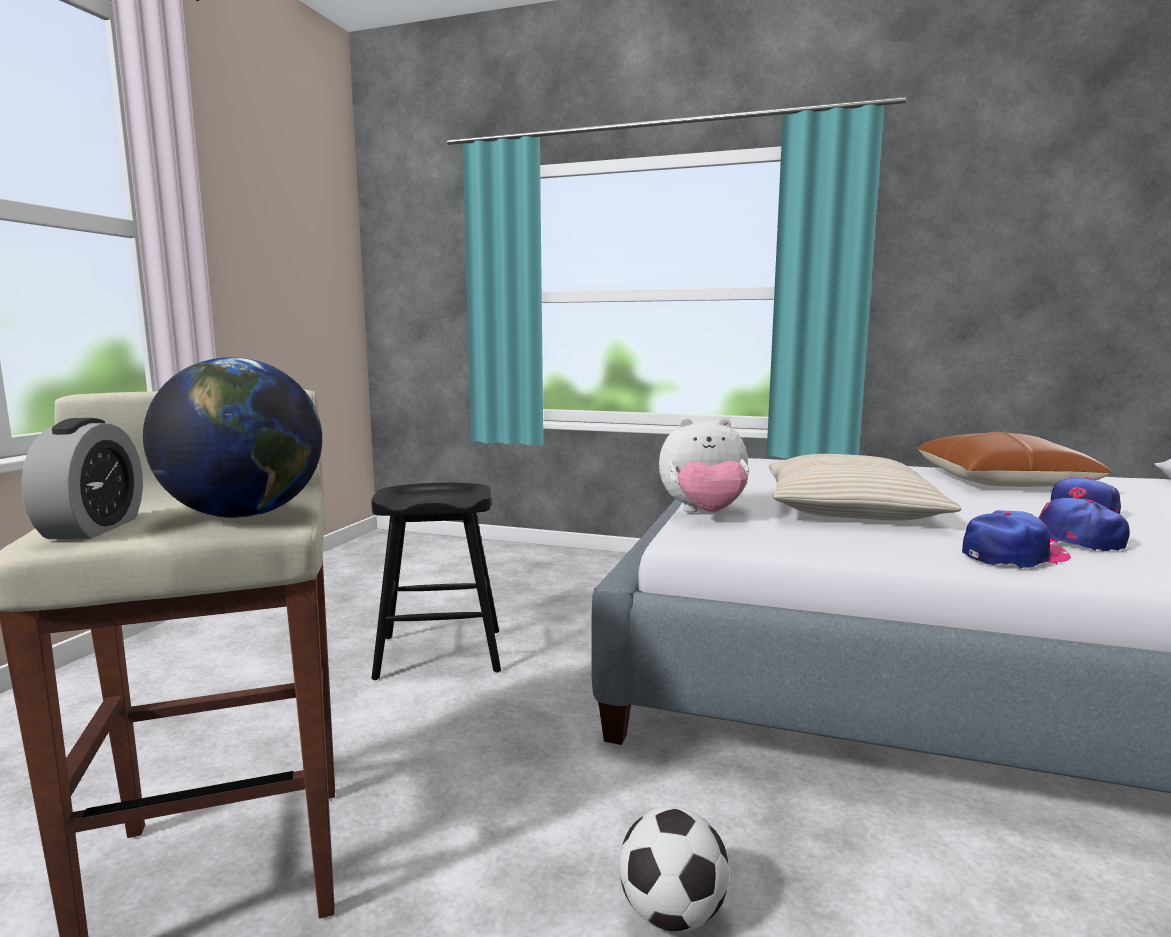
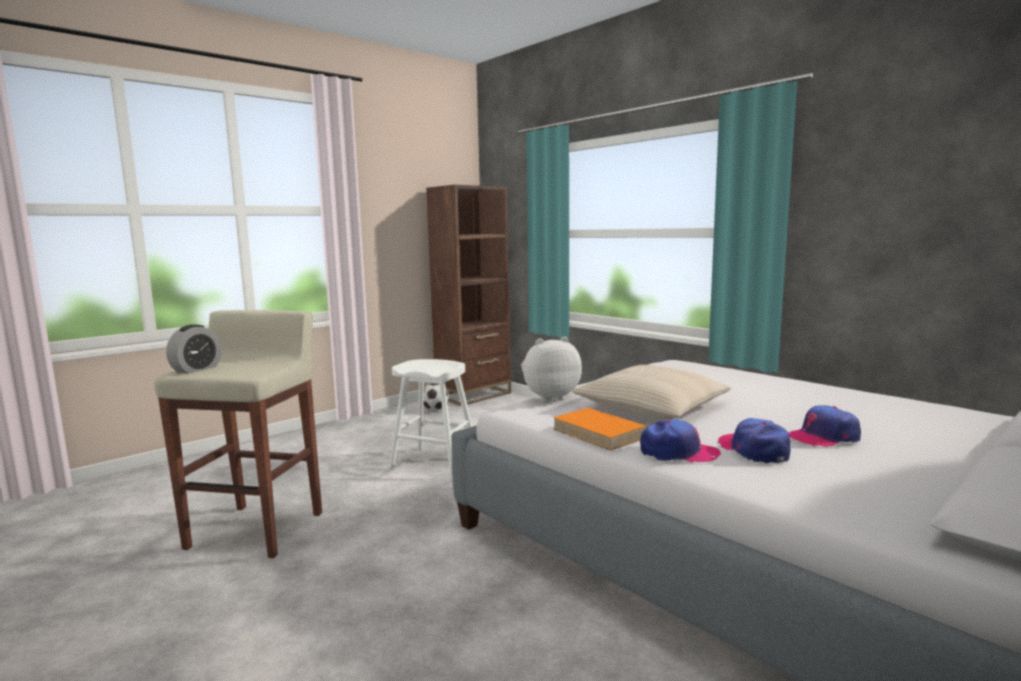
camera: 30 degrees right, 0 degrees up
globe [143,357,322,518] -> none
black stool [371,483,501,680] -> white stool [389,359,473,479]
football [619,806,729,932] -> football moved to [423,383,449,411]
plush toy [659,418,749,512] -> plush toy turned 135 degrees clockwise [521,336,582,402]
brown pillow [917,432,1112,487] -> none
none -> brown bookcase [426,185,511,406]
none -> orange book [553,408,648,451]

